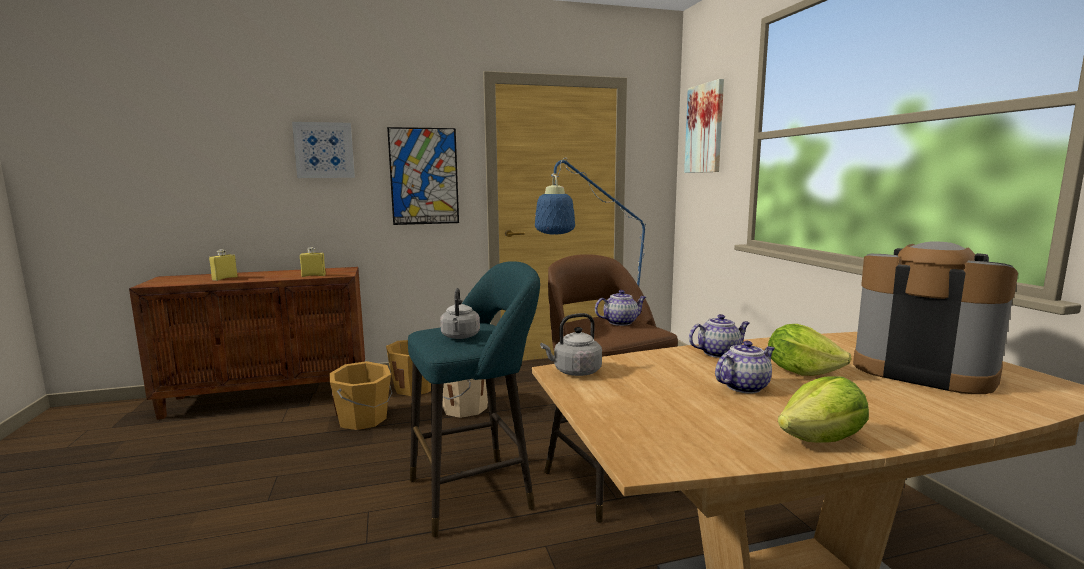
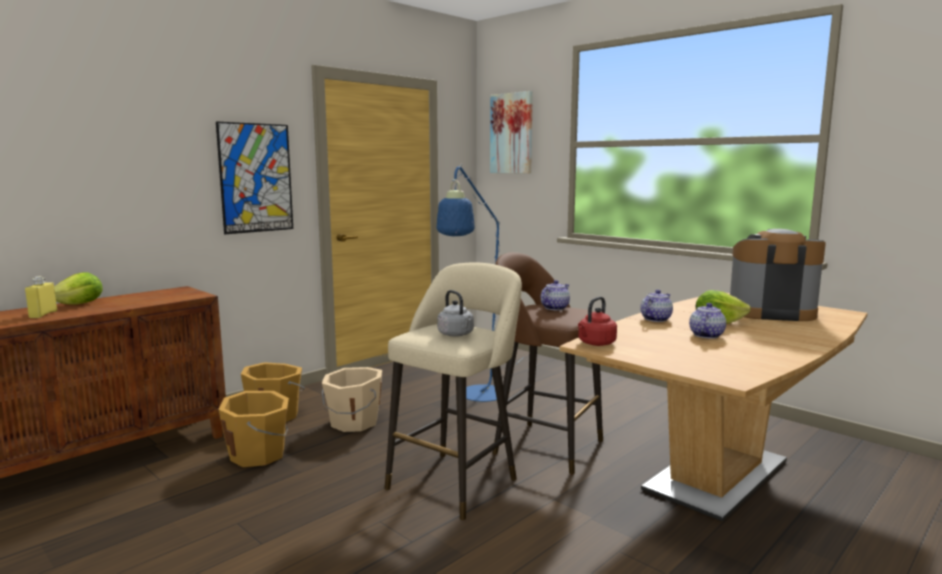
camera: 30 degrees left, 0 degrees up
picture [292,122,355,178] -> none
yellow bottle [300,247,326,277] -> none
turquoise stool [408,261,540,537] -> beige stool [385,263,522,520]
grey kettle [540,313,602,376] -> red kettle [578,297,617,346]
lettuce [778,376,869,443] -> lettuce moved to [54,272,103,305]

